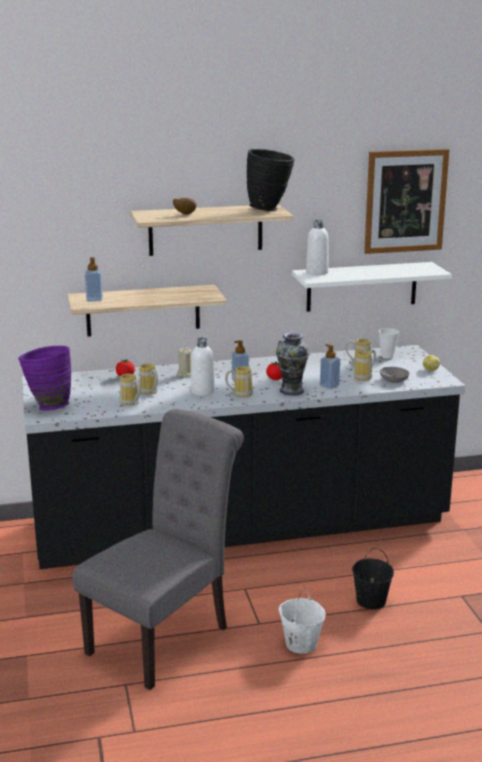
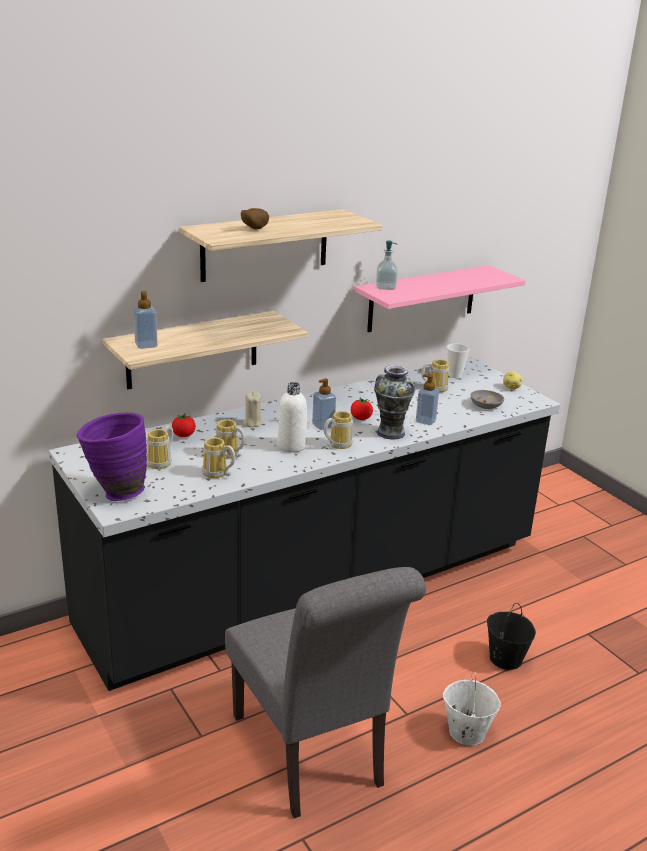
camera: 20 degrees left, 5 degrees up
grey chair [73,409,244,690] -> grey chair turned 135 degrees clockwise [225,567,426,818]
black vase [247,149,295,211] -> none
white shelf [292,262,452,312] -> pink shelf [354,265,526,332]
white bottle [306,220,329,275] -> soap dispenser [376,241,398,290]
mug [354,349,376,381] -> mug moved to [147,425,173,469]
picture [364,149,449,254] -> none

